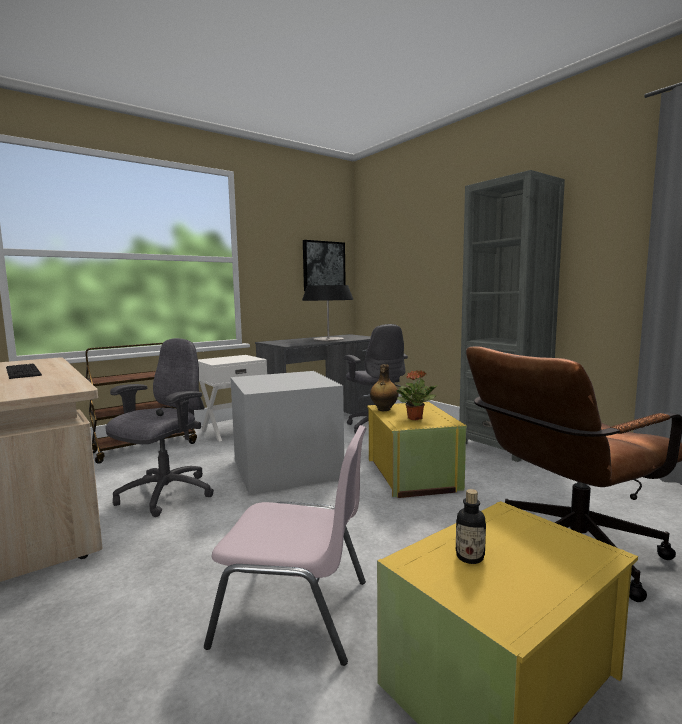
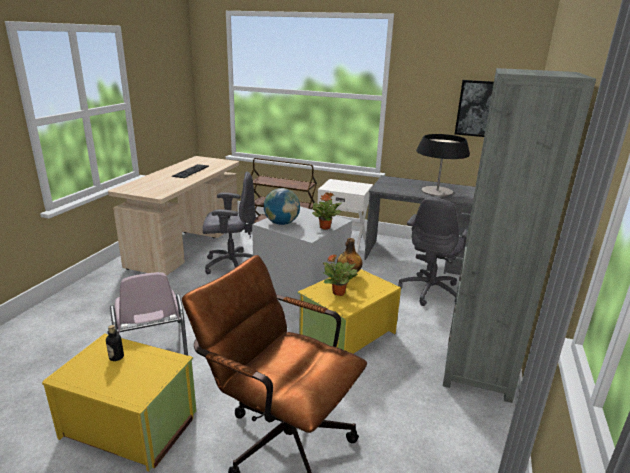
camera: 55 degrees right, 15 degrees up
none -> globe [264,188,300,225]
none -> potted plant [312,192,341,230]

